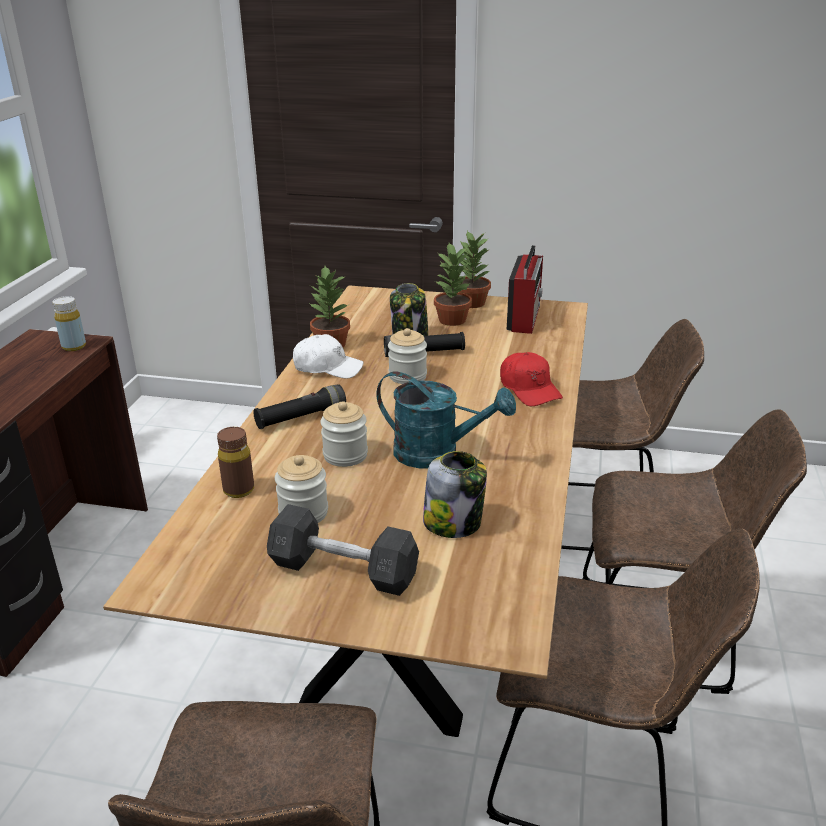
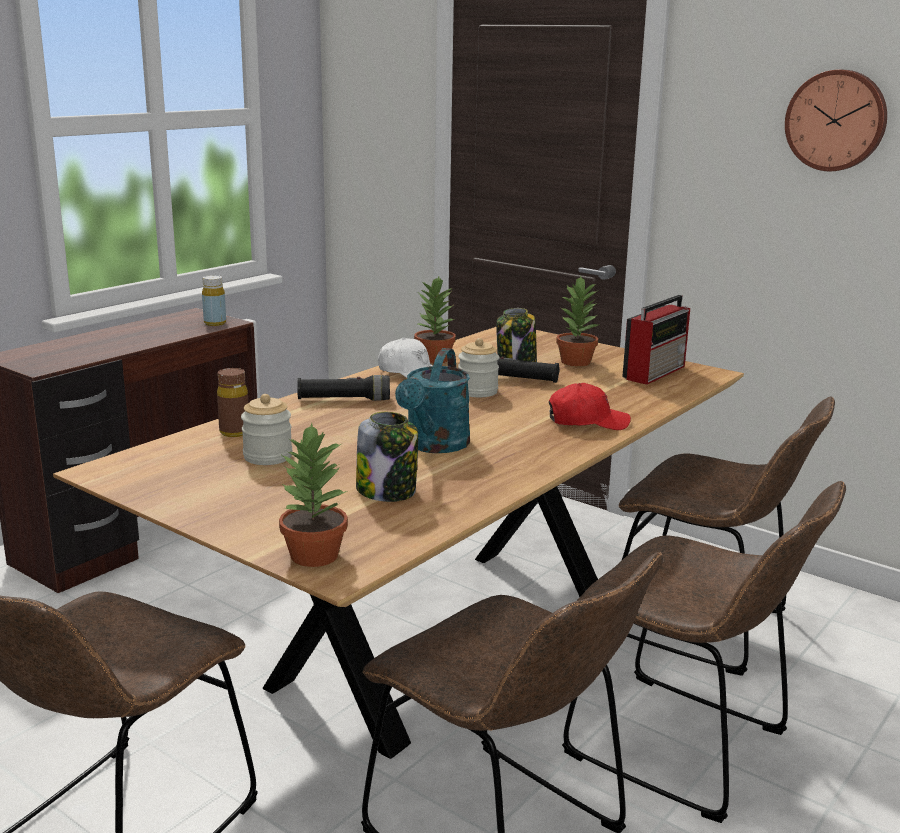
camera: 25 degrees right, 10 degrees down
grey dumbbell [267,504,419,596] -> none
jar [320,401,368,467] -> none
turquoise watering can [377,372,516,469] -> turquoise watering can turned 60 degrees clockwise [395,348,470,453]
potted plant [460,231,491,308] -> potted plant moved to [279,423,348,567]
red cap [500,352,563,406] -> red cap turned 90 degrees counterclockwise [549,383,631,430]
none -> wall clock [785,70,887,171]

